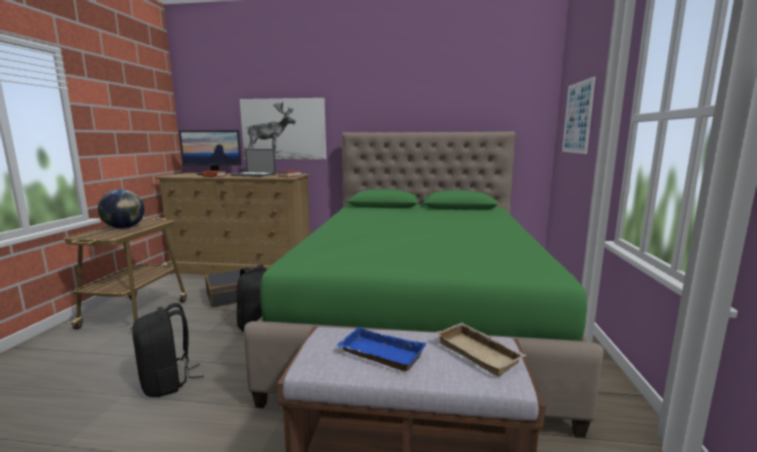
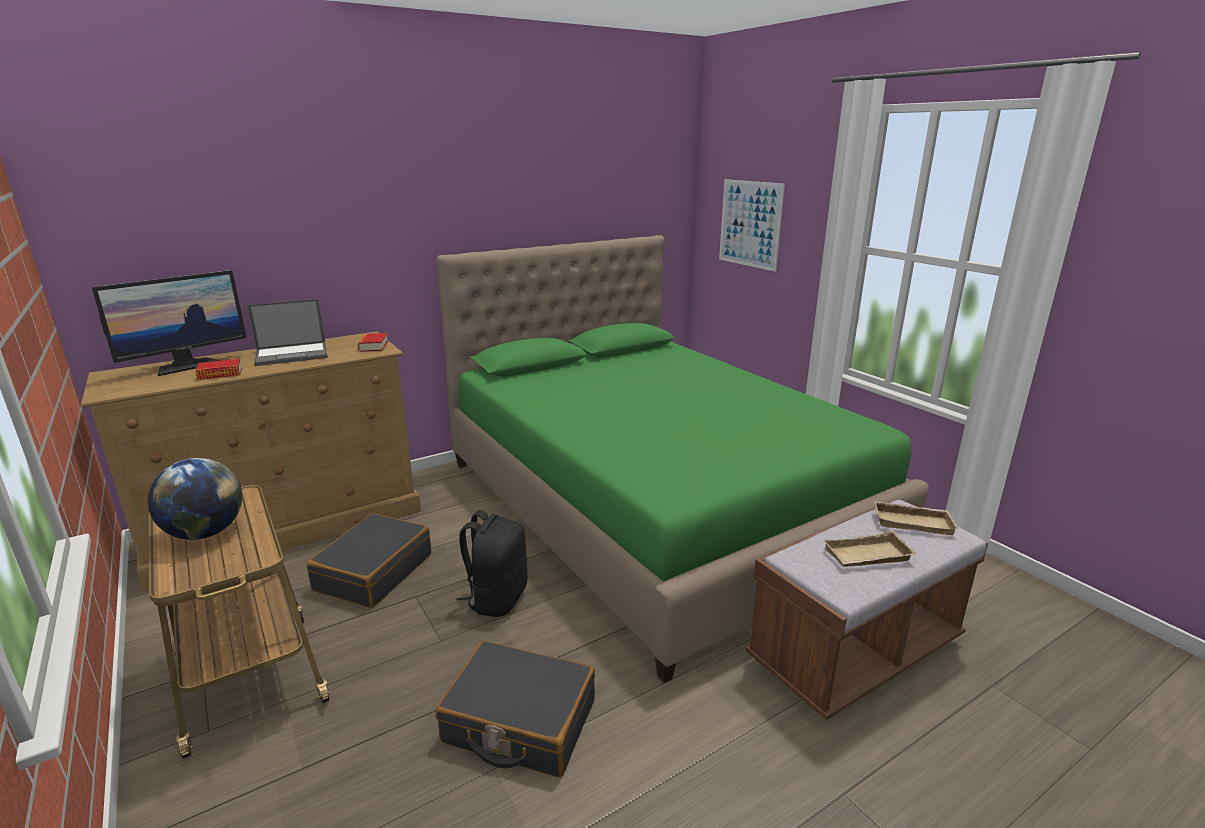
camera: 40 degrees left, 10 degrees up
black backpack [132,303,204,397] -> black suitcase [435,640,595,777]
picture [240,98,327,159] -> none
blue tray [337,327,427,371] -> beige tray [824,531,917,567]

